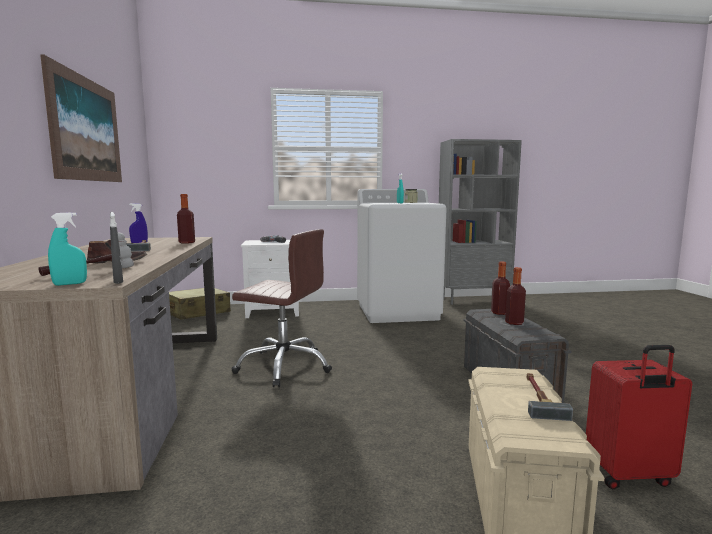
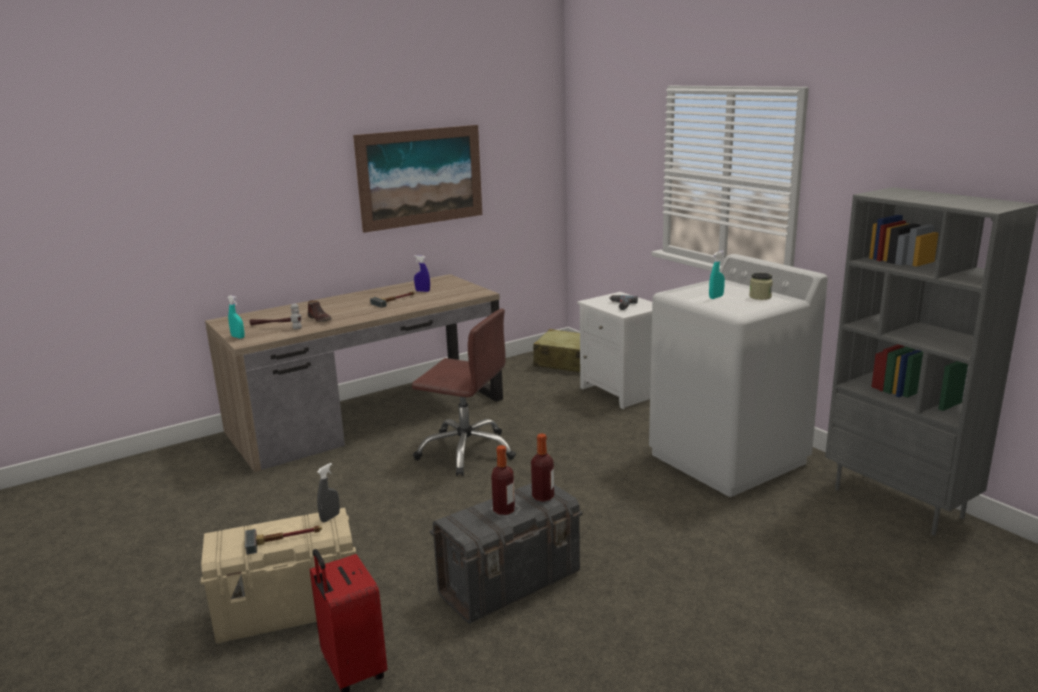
camera: 65 degrees right, 10 degrees up
grey spray bottle [110,212,123,284] -> grey spray bottle moved to [317,463,340,522]
bottle [177,194,195,244] -> none
brown office chair [232,229,332,387] -> brown office chair turned 60 degrees counterclockwise [412,309,516,476]

